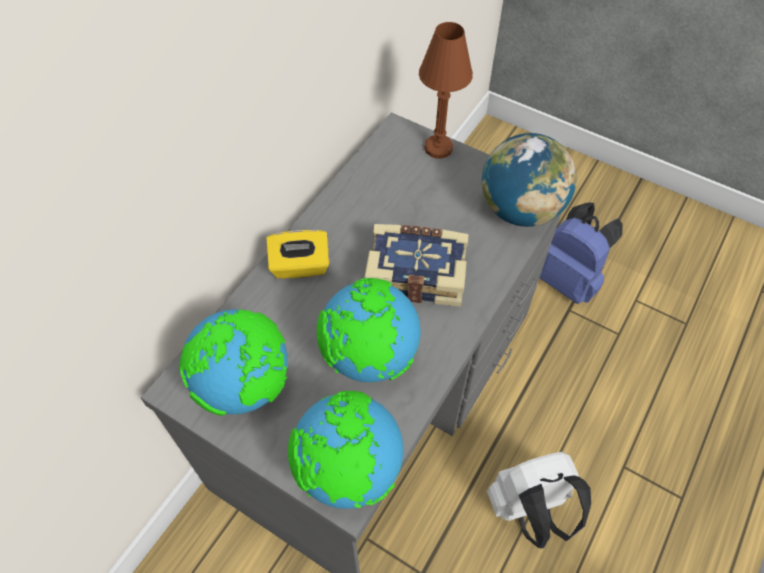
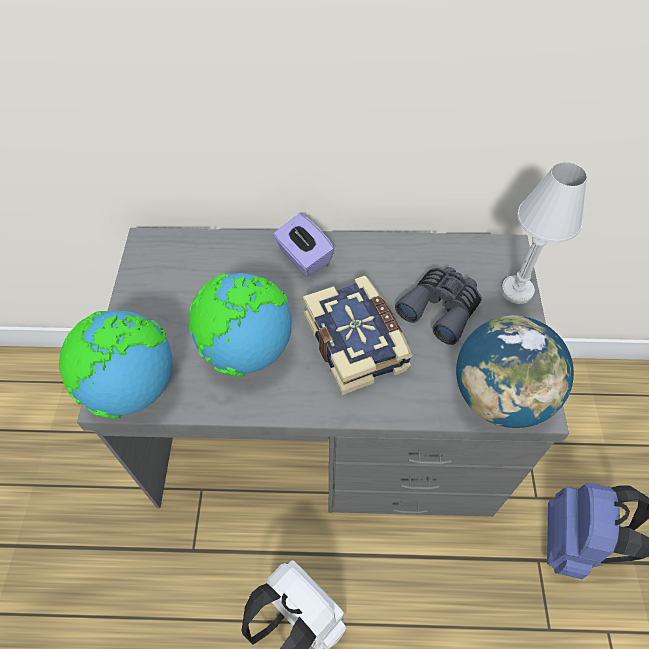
camera: 60 degrees right, 0 degrees up
globe [179,309,288,416] -> none
yellow tissue box [266,230,329,279] -> purple tissue box [273,214,335,277]
brown table lamp [419,22,473,159] -> white table lamp [501,162,587,304]
none -> grey binoculars [395,267,482,345]

